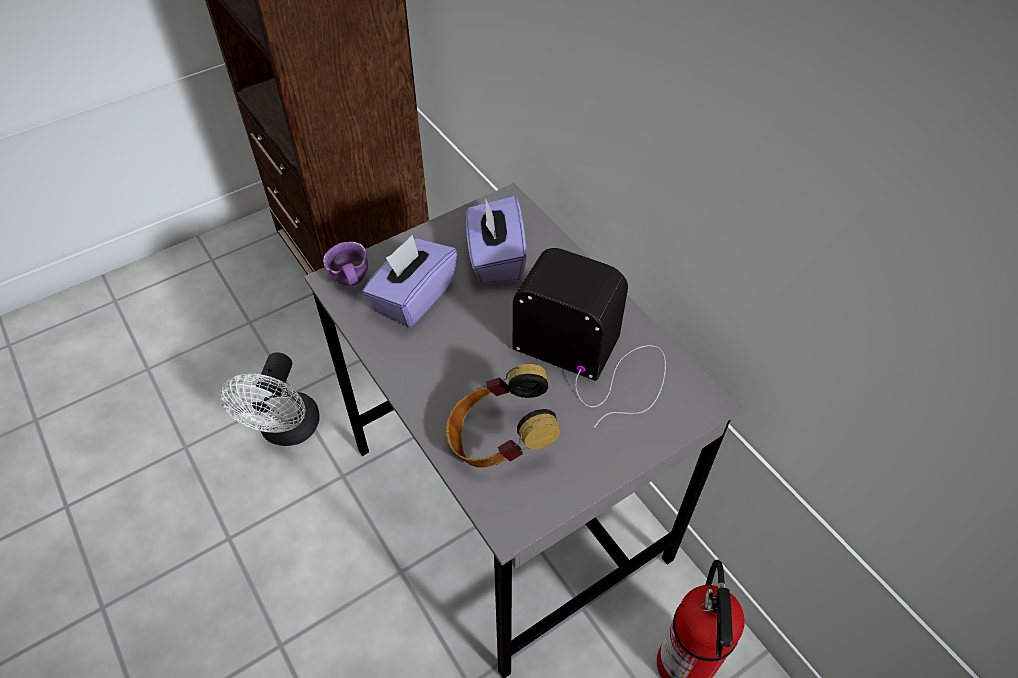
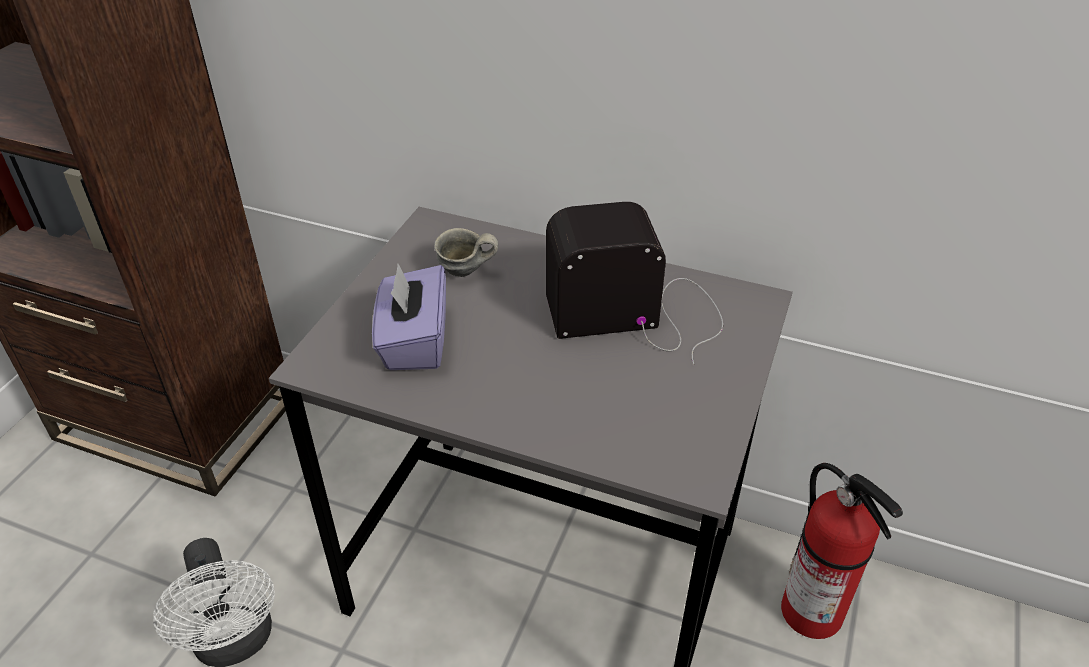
camera: 35 degrees left, 10 degrees down
purple mug [323,242,368,285] -> none
headphones [446,364,560,468] -> none
purple tissue box [466,196,527,283] -> grey mug [434,228,498,277]

